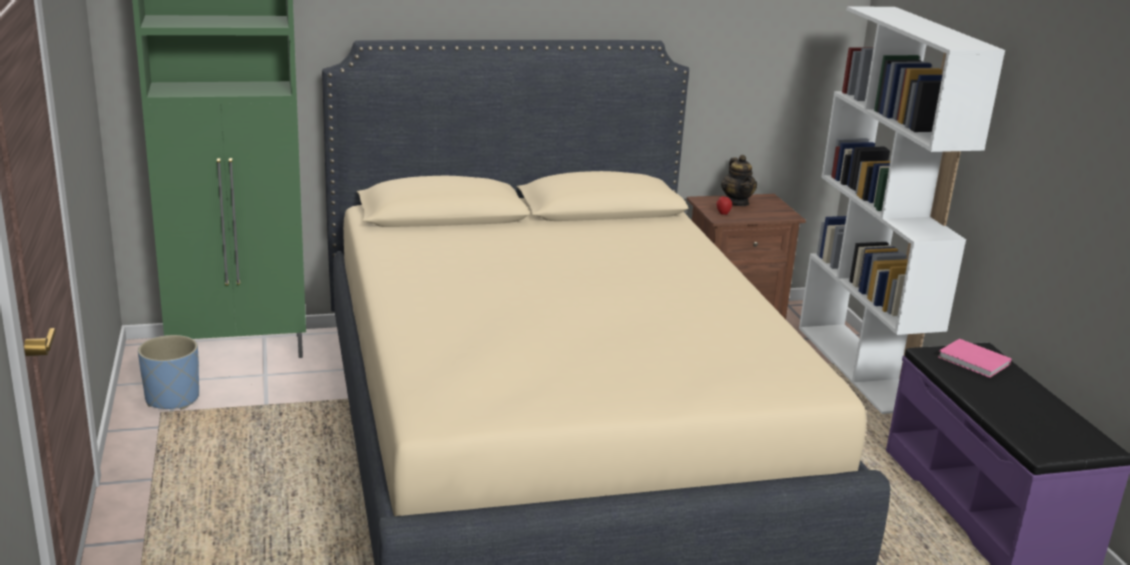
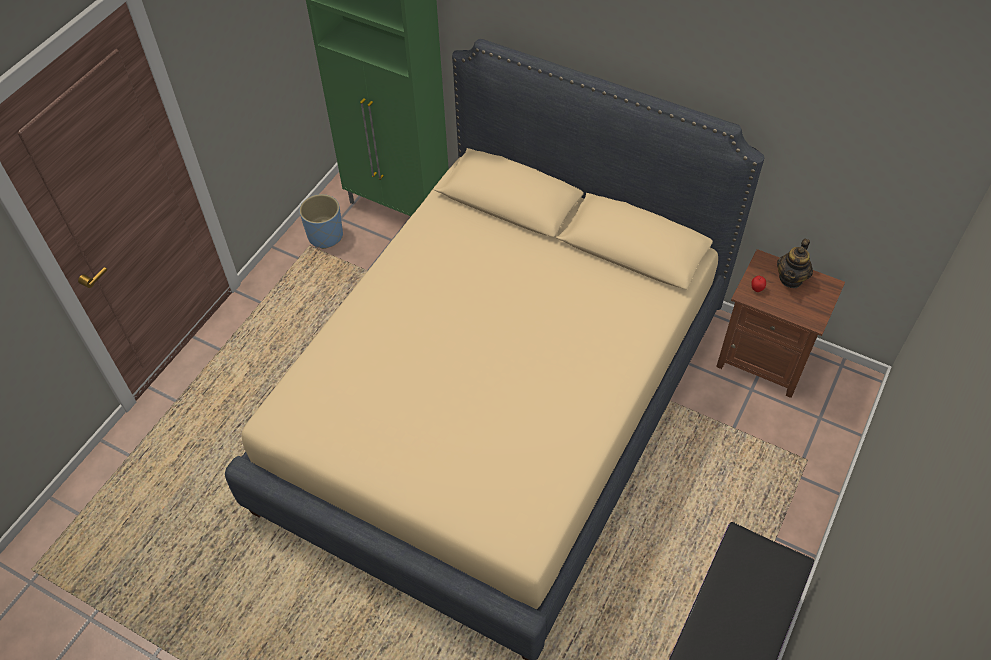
camera: 45 degrees right, 30 degrees up
white bookcase [799,6,1005,414] -> none
pink book [938,339,1012,378] -> none

